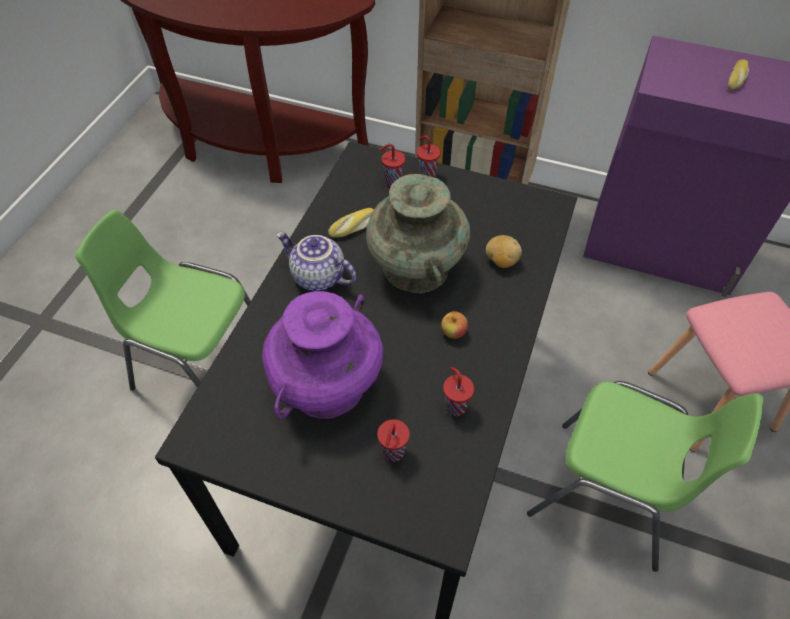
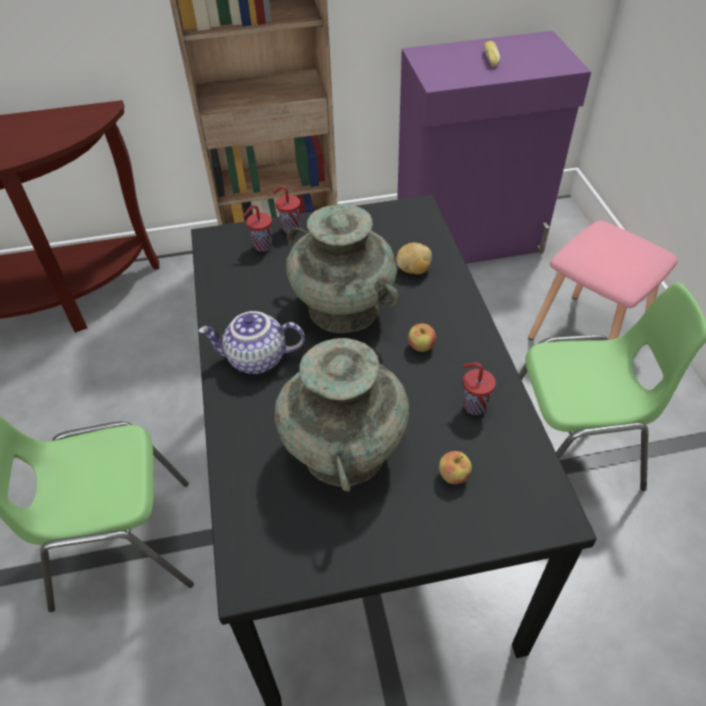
camera: 30 degrees left, 5 degrees down
purple vase [262,291,383,419] -> turquoise vase [275,338,409,491]
bread [328,208,374,237] -> none
red cup [377,419,410,462] -> apple [439,451,472,484]

